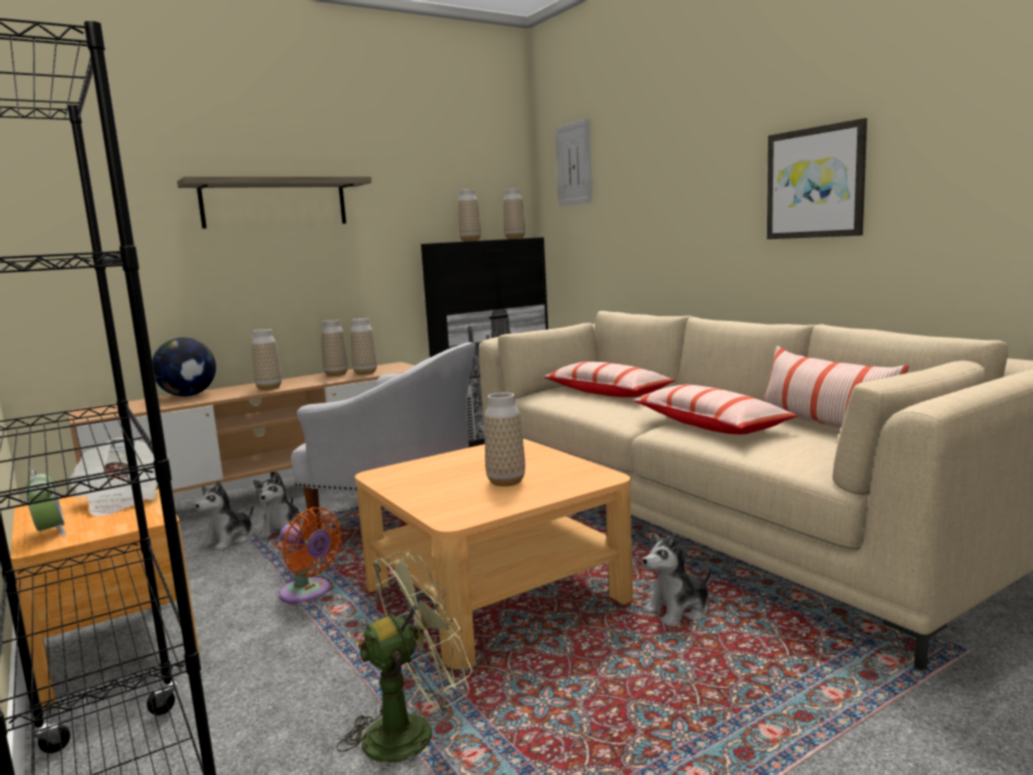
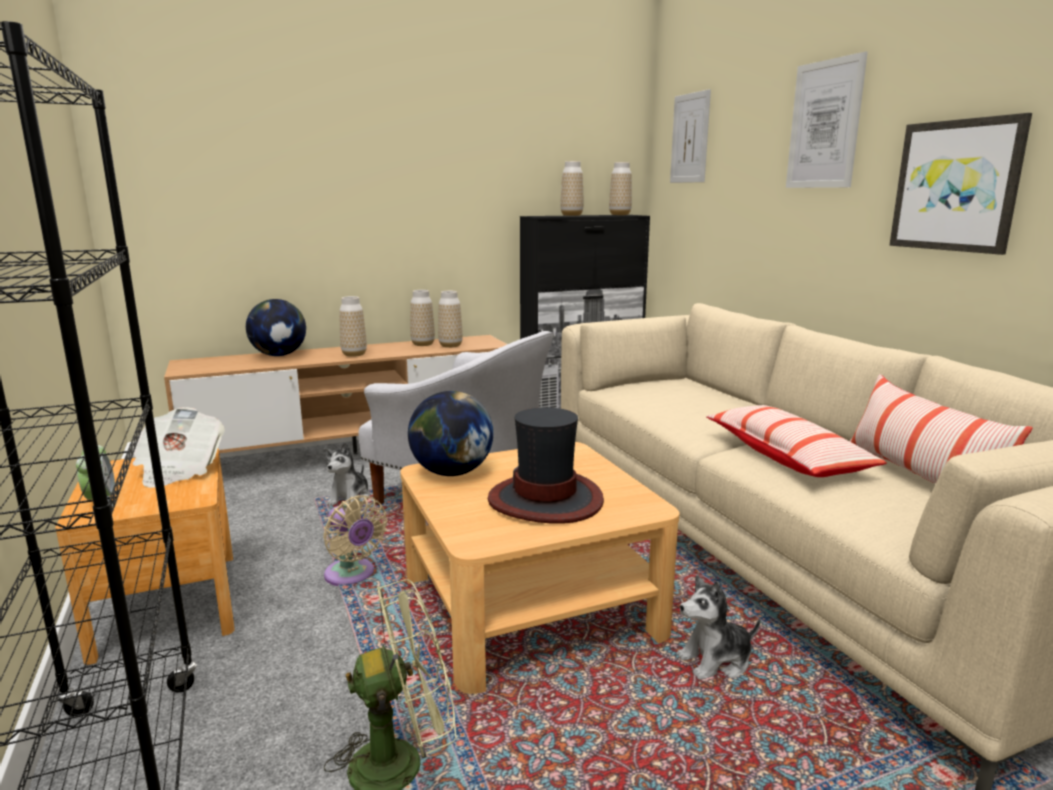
camera: 10 degrees right, 5 degrees up
shelf [177,176,372,229] -> none
plush toy [196,480,254,551] -> none
orange fan [279,507,342,604] -> beige fan [323,495,388,586]
vase [485,392,525,486] -> hat [488,407,604,524]
pillow [543,361,675,397] -> none
none -> globe [408,391,494,476]
none -> picture [786,51,868,188]

